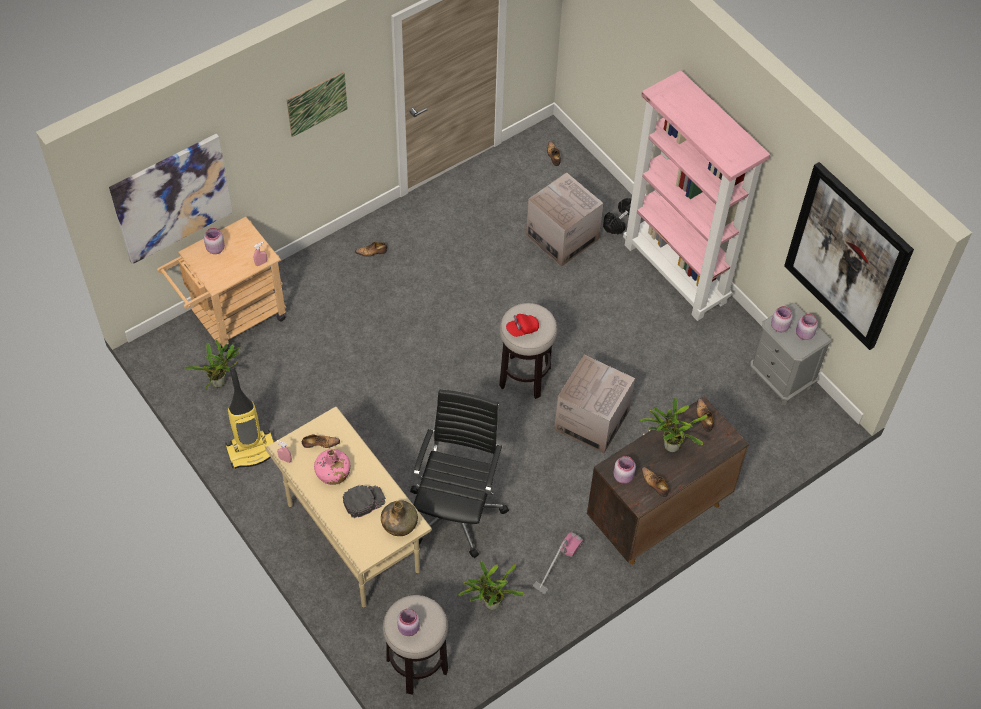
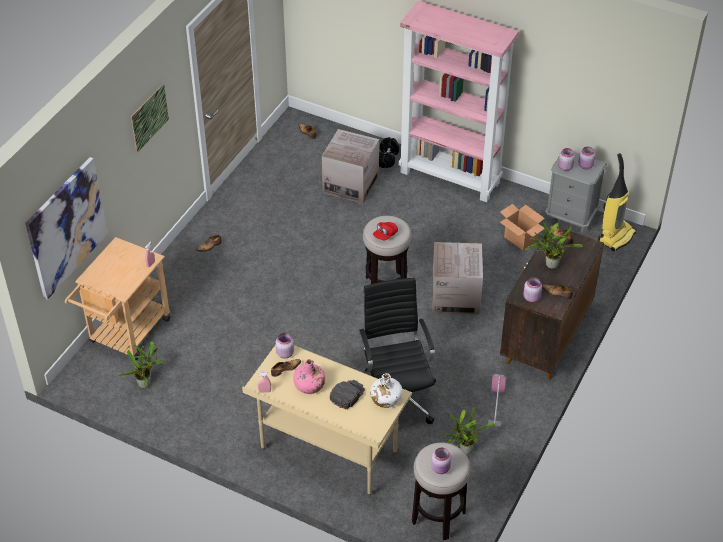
camera: 25 degrees left, 10 degrees down
pink jar [204,228,225,254] -> pink jar moved to [276,333,294,359]
vacuum cleaner [225,367,274,469] -> vacuum cleaner moved to [598,153,636,251]
green bottle [381,500,418,536] -> white bottle [370,373,402,408]
picture [784,162,914,350] -> none
none -> cardboard box [500,204,545,250]

